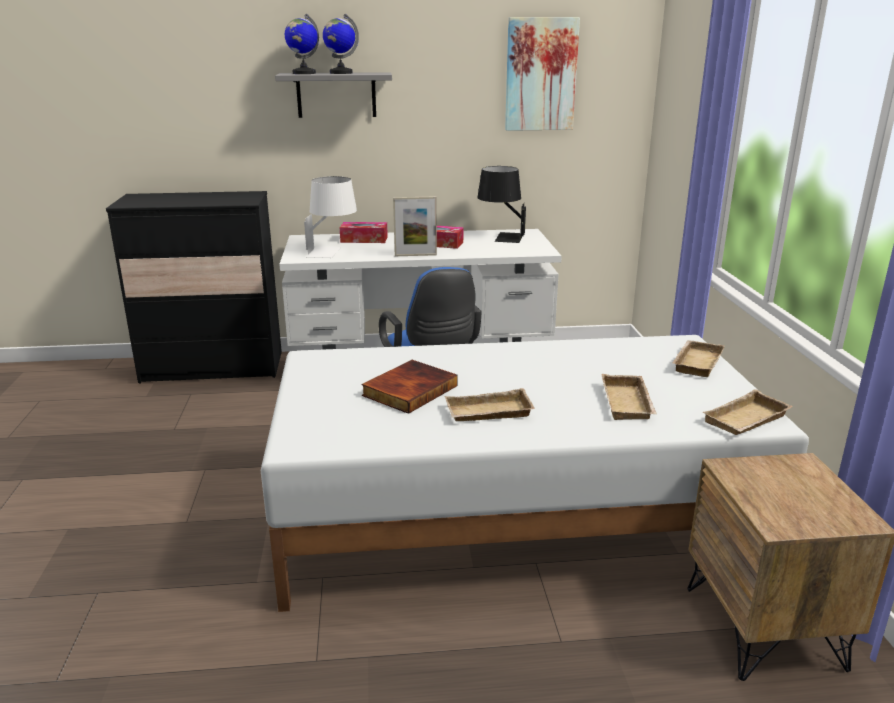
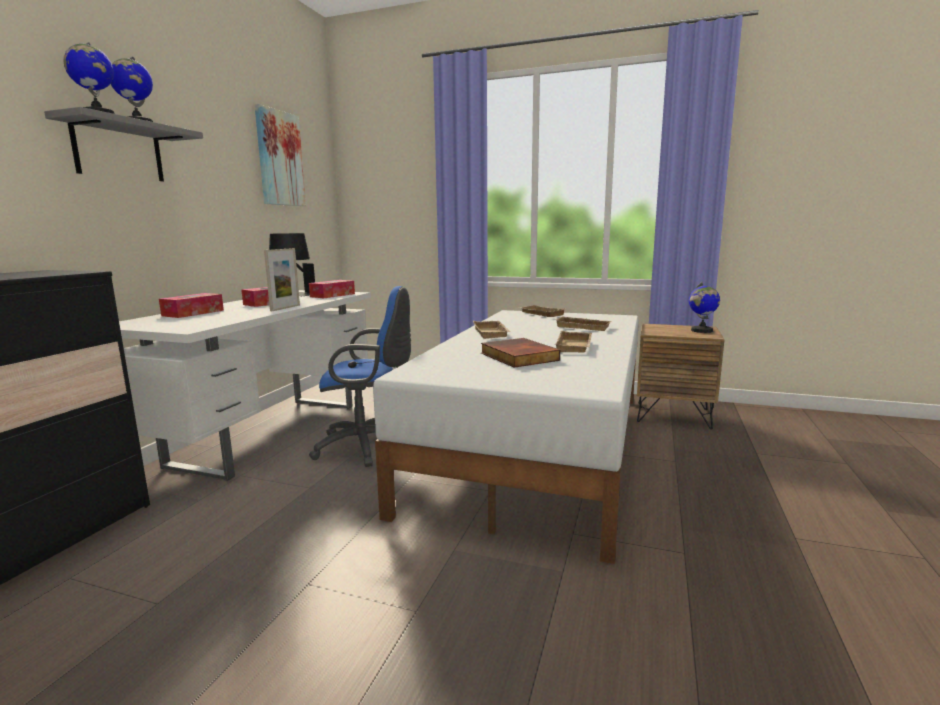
camera: 65 degrees left, 10 degrees down
white table lamp [304,176,357,258] -> none
beige tray [702,389,793,435] -> beige tray moved to [473,321,511,339]
none -> tissue box [309,280,355,298]
none -> globe [689,282,720,333]

